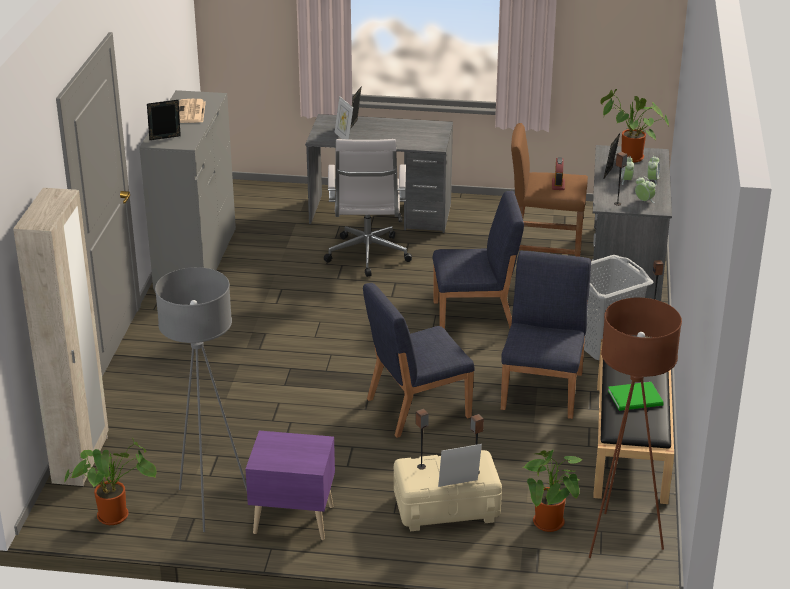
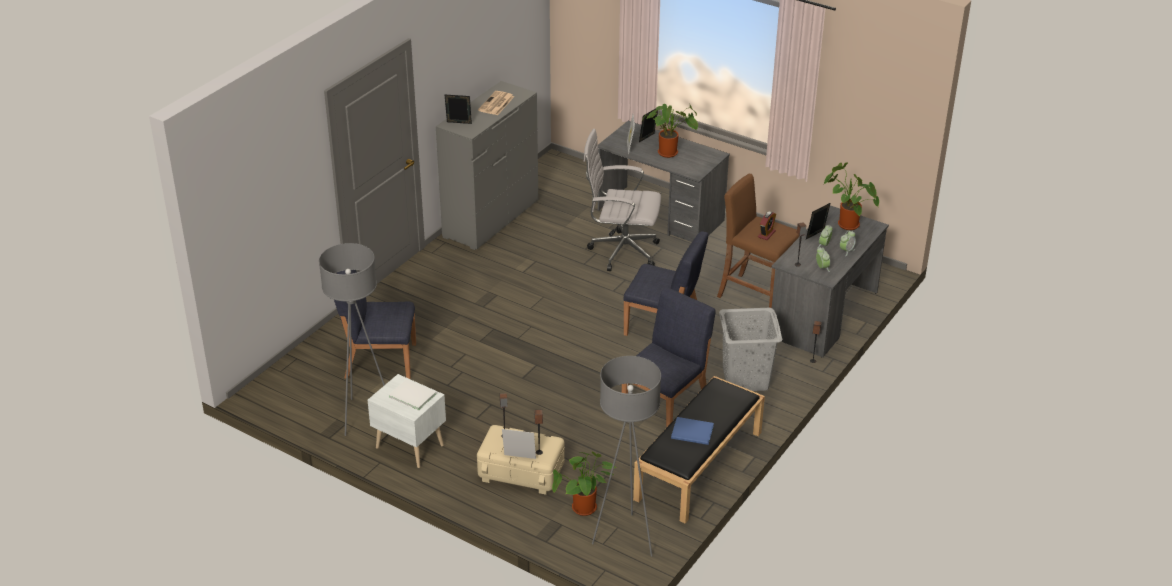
camera: 25 degrees right, 5 degrees up
beige wardrobe [13,188,109,486] -> none
potted plant [64,438,157,525] -> potted plant moved to [642,104,698,158]
purple nightstand [245,431,335,540] -> white nightstand [368,374,446,468]
white office chair [324,139,412,277] -> white office chair turned 75 degrees clockwise [584,129,661,271]
blue chair [363,283,475,438] -> blue chair moved to [334,270,416,379]
brown floor lamp [589,298,682,558] -> grey floor lamp [592,356,661,556]
green book [608,382,664,411] -> blue book [671,417,714,445]
none -> white book [389,379,436,411]

